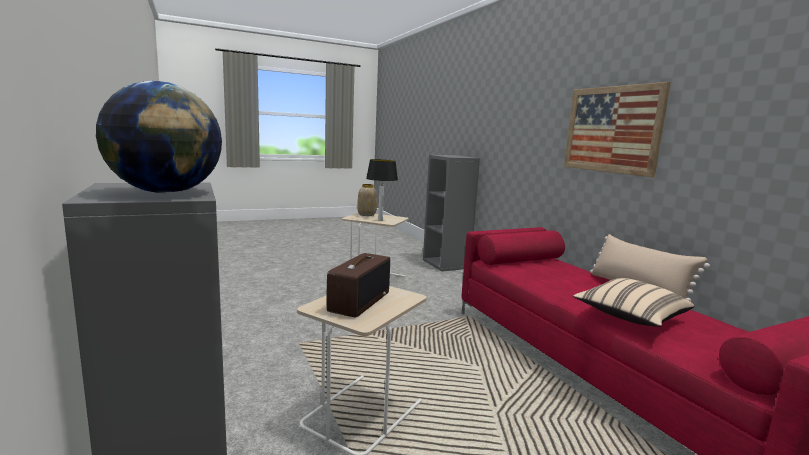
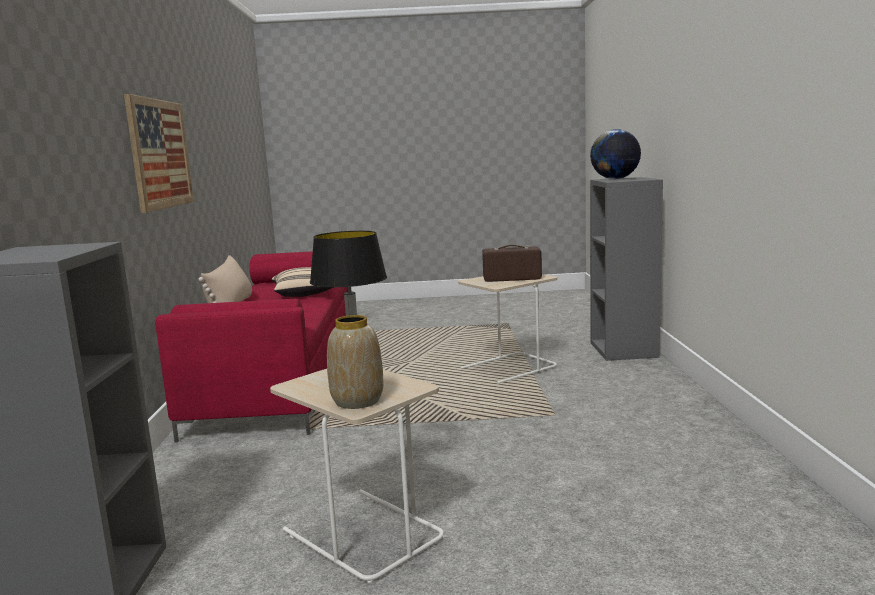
camera: 155 degrees left, 0 degrees up
radio [327,253,390,318] -> radio turned 45 degrees clockwise [482,245,542,282]

